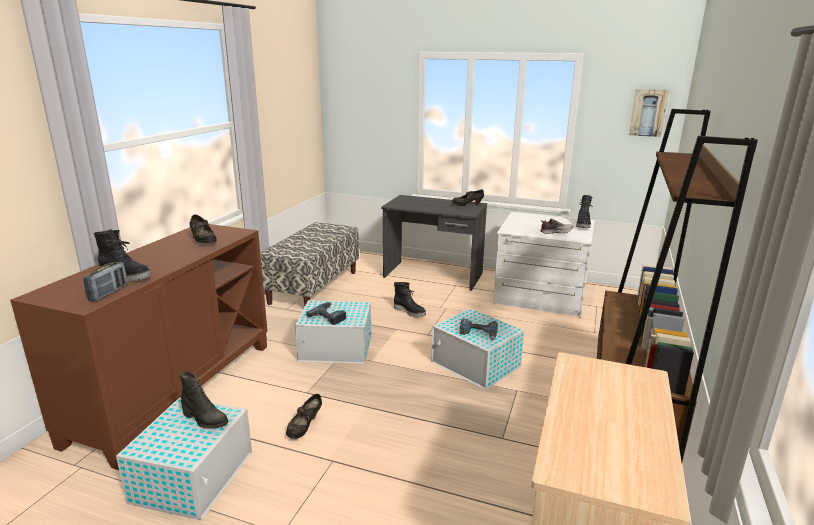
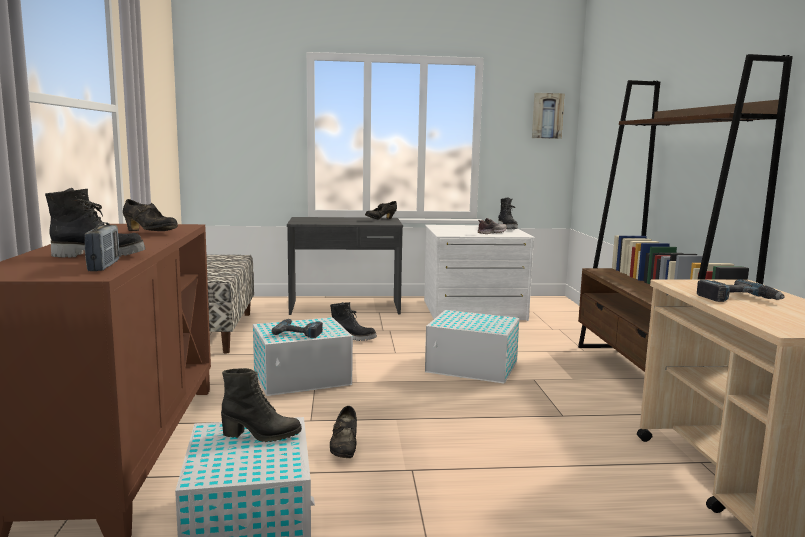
camera: 25 degrees left, 10 degrees down
power drill [460,318,498,341] -> power drill moved to [697,279,785,302]

